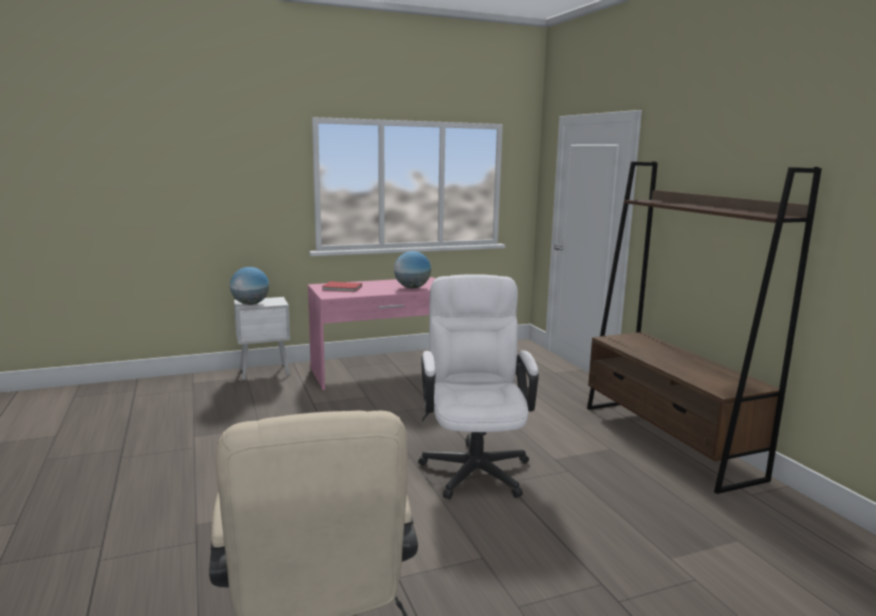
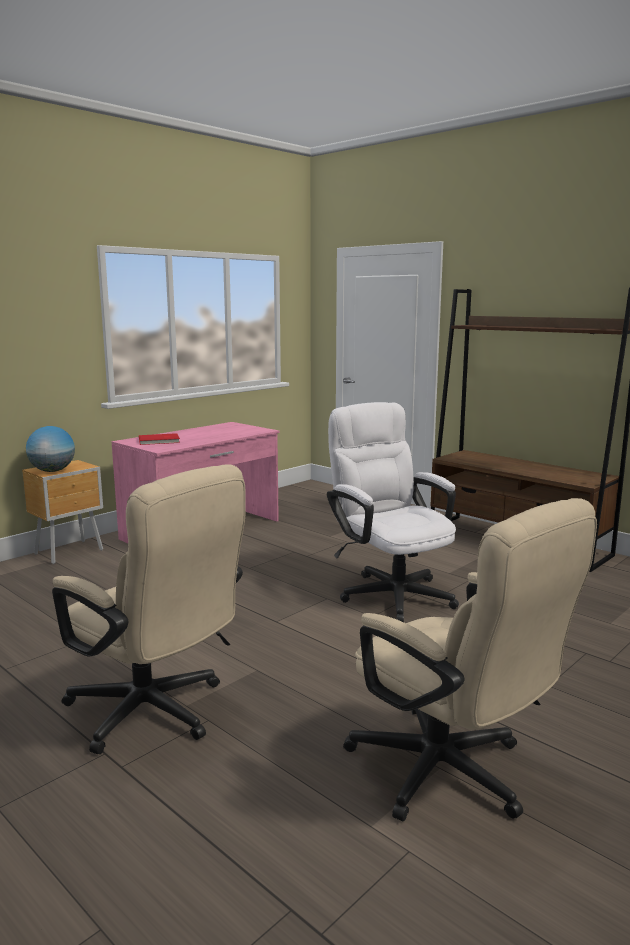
camera: 25 degrees left, 0 degrees up
white nightstand [234,297,290,380] -> brown nightstand [22,460,103,564]
globe [394,251,431,288] -> none
none -> beige office chair [52,465,245,754]

